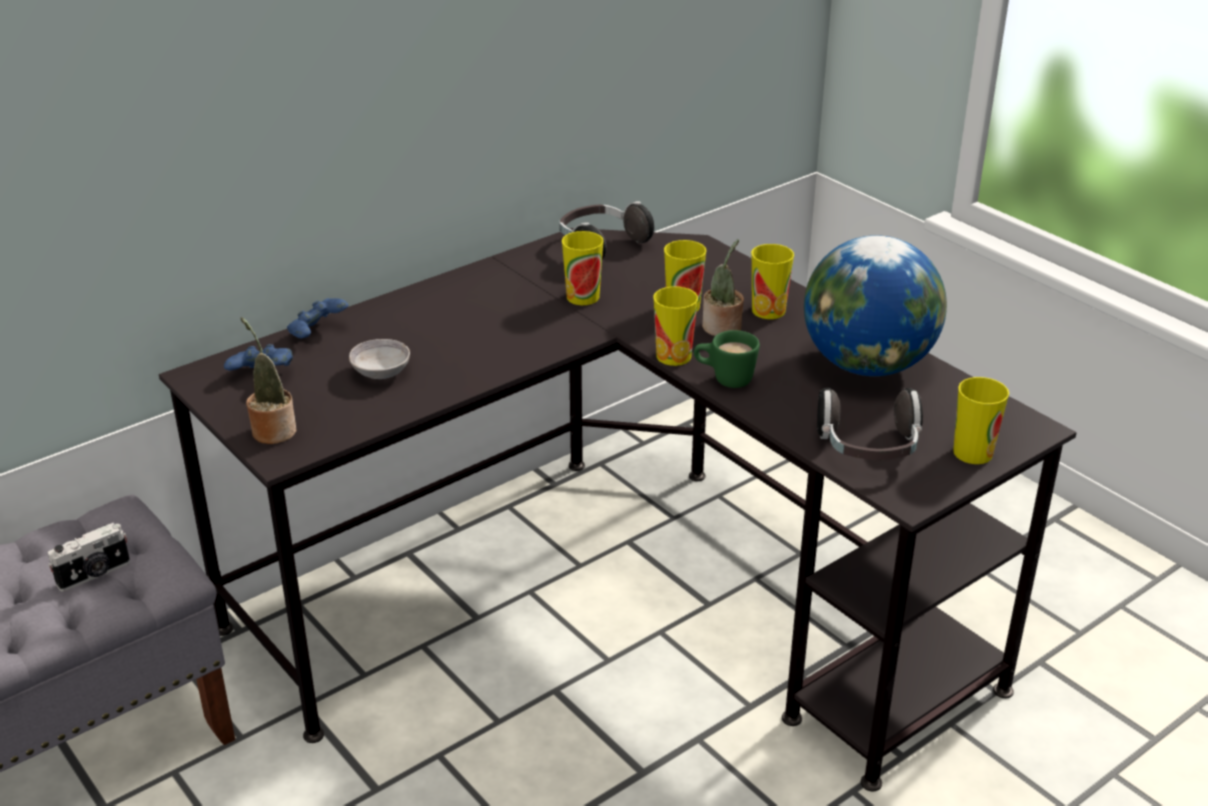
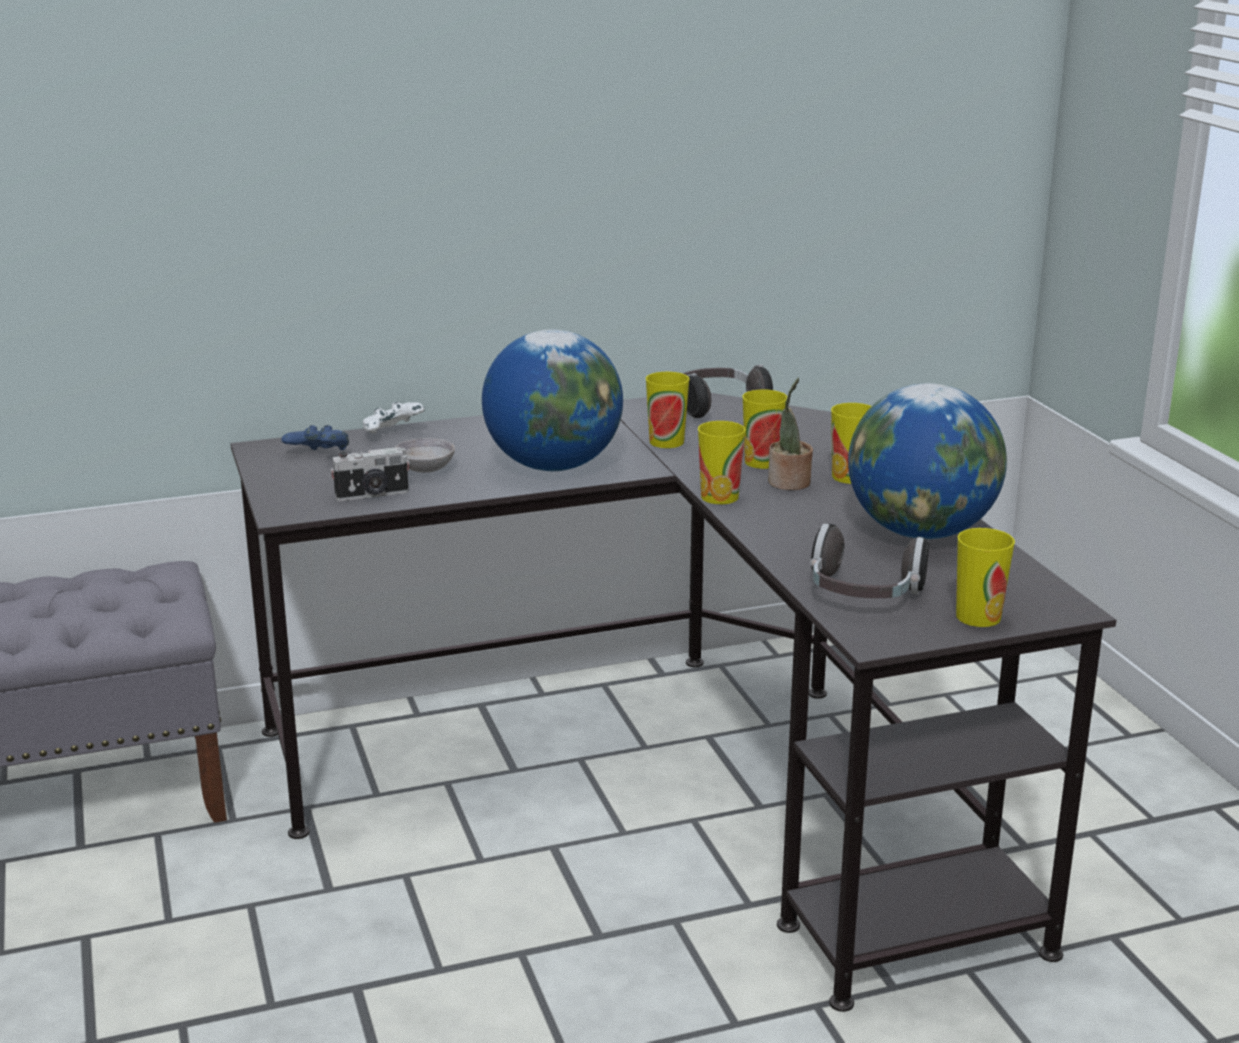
camera: 20 degrees right, 10 degrees down
camera [48,523,130,591] -> camera moved to [330,447,410,501]
potted plant [241,317,296,444] -> none
blue game controller [287,298,348,338] -> white game controller [363,401,425,434]
green mug [694,330,760,388] -> none
none -> globe [482,330,623,471]

